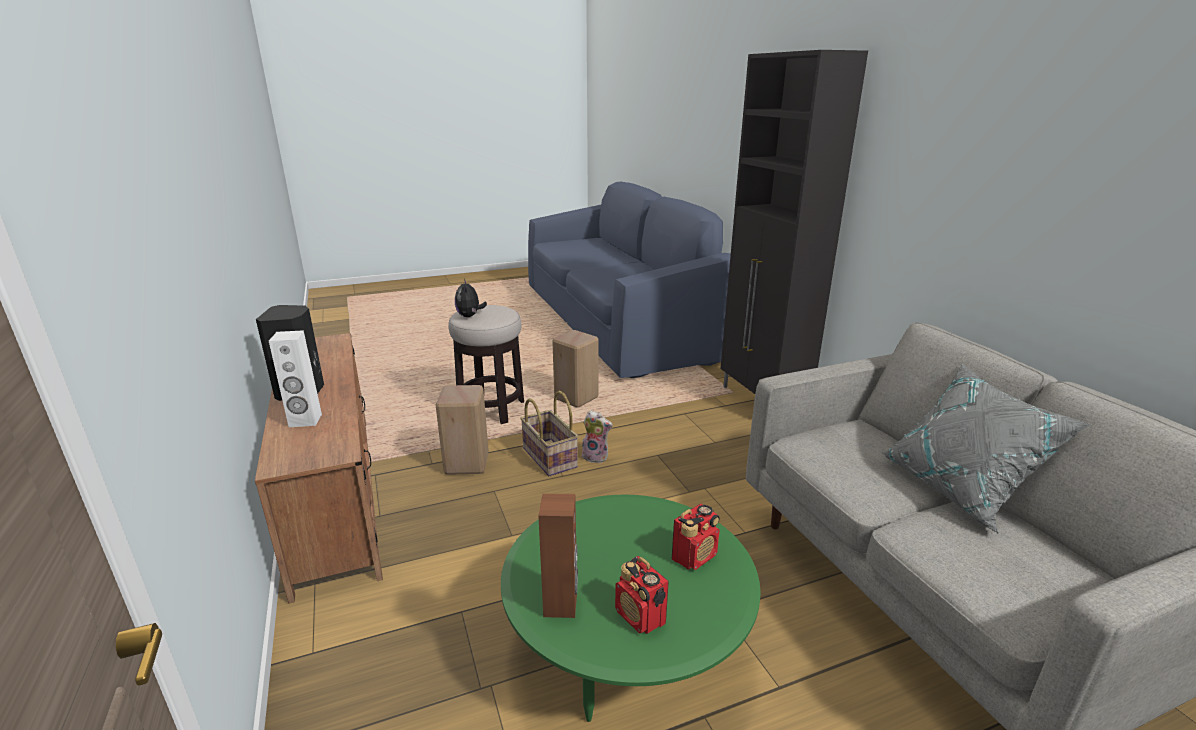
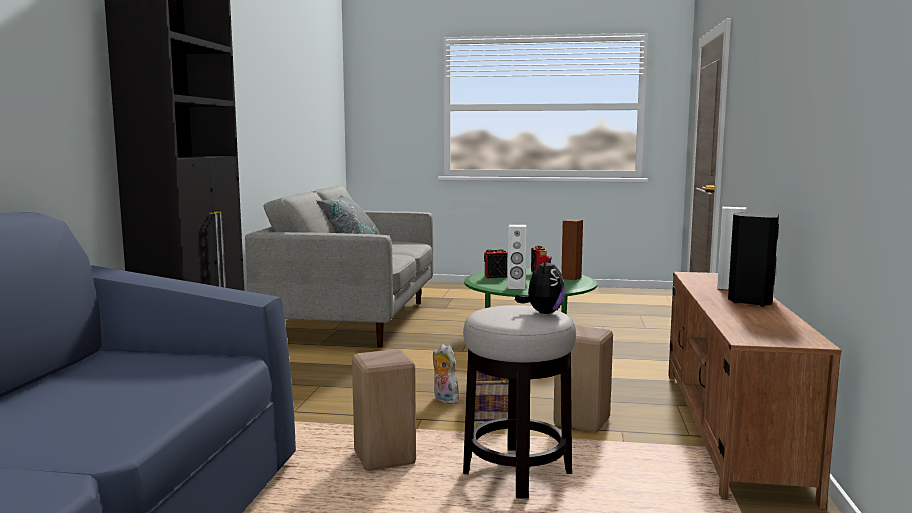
camera: 150 degrees left, 15 degrees down
none -> white speaker [508,225,526,289]

